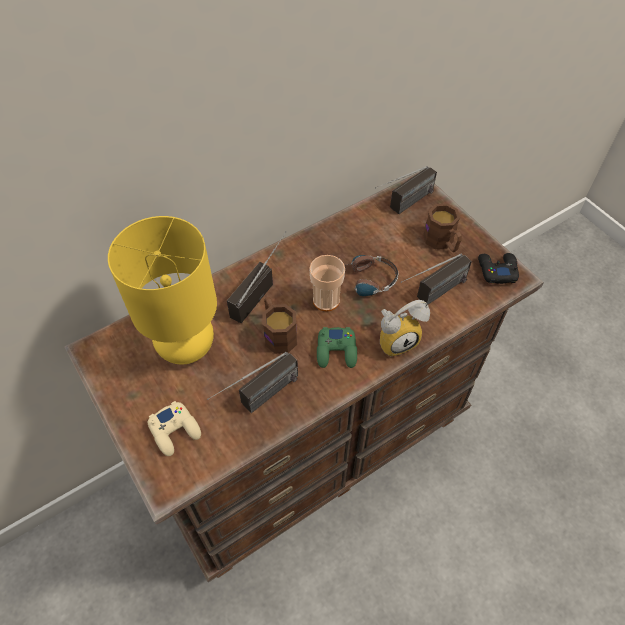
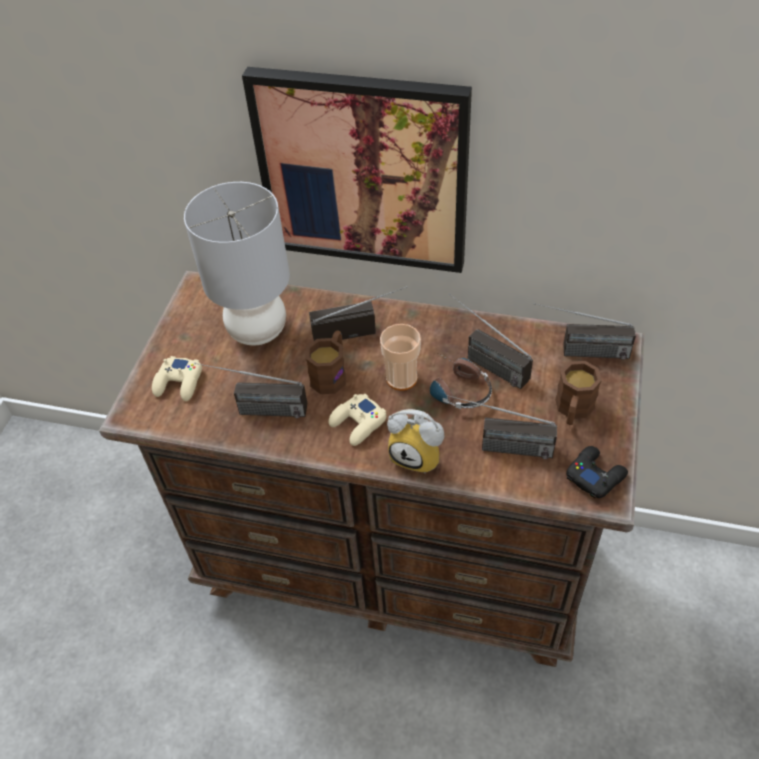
camera: 50 degrees right, 5 degrees down
yellow table lamp [108,216,217,364] -> grey table lamp [184,182,290,345]
green game controller [317,327,357,368] -> beige game controller [328,394,387,446]
none -> picture [242,67,472,273]
none -> radio [449,294,533,389]

